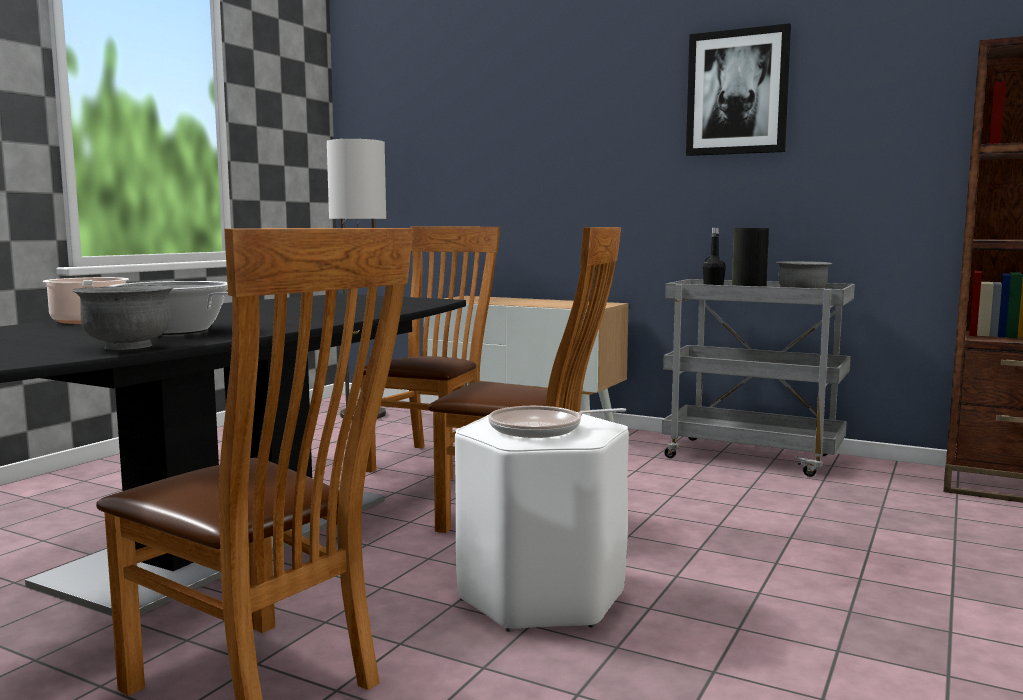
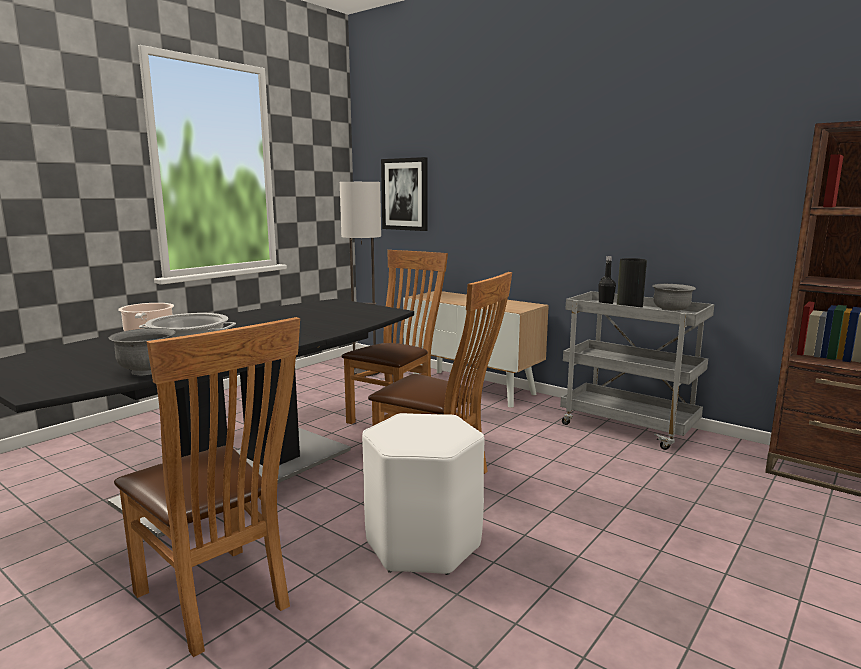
camera: 10 degrees right, 5 degrees up
frying pan [488,406,626,438] -> none
picture [686,23,791,156] -> picture moved to [381,157,428,231]

